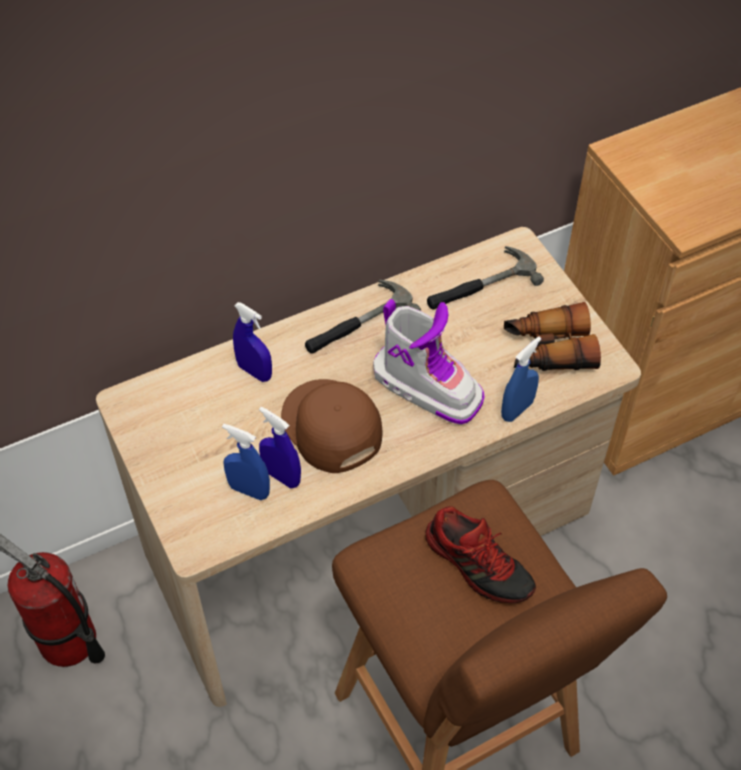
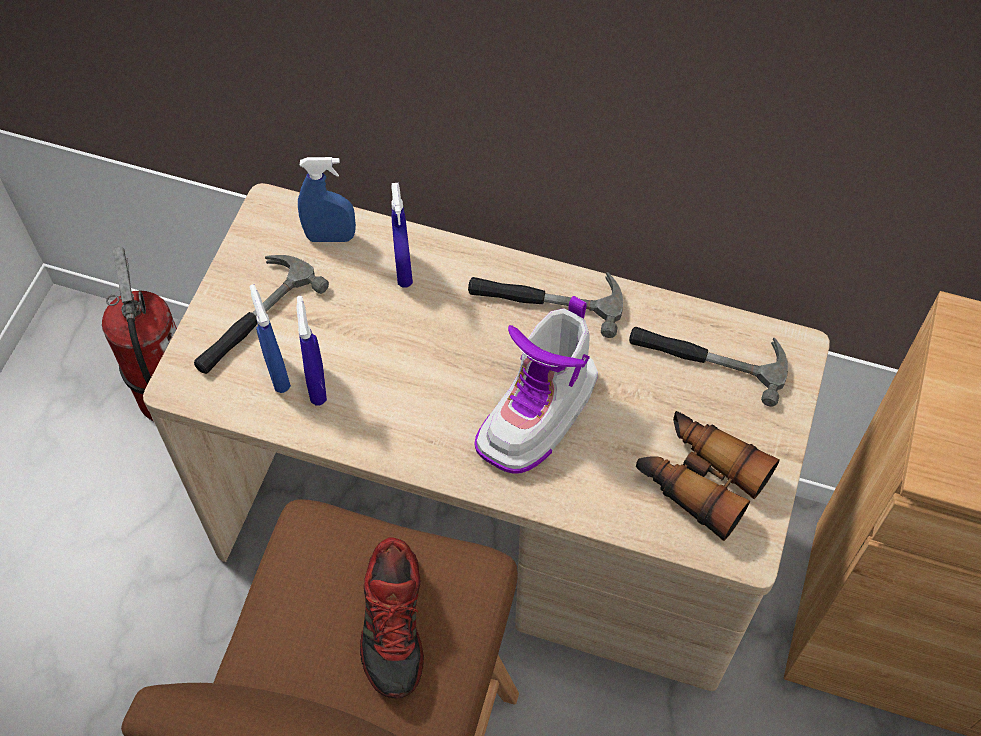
camera: 45 degrees right, 5 degrees up
brown cap [281,379,382,473] -> none
boot [373,299,484,425] -> boot turned 45 degrees clockwise [474,296,598,474]
blue spray bottle [501,336,541,422] -> blue spray bottle moved to [298,157,356,242]
none -> hammer [194,255,329,374]

